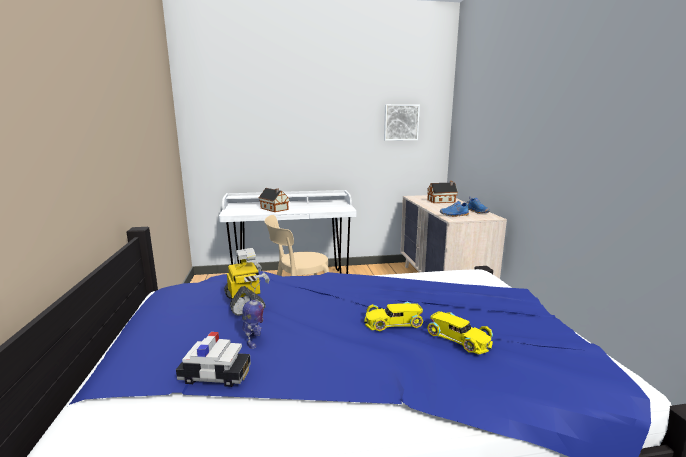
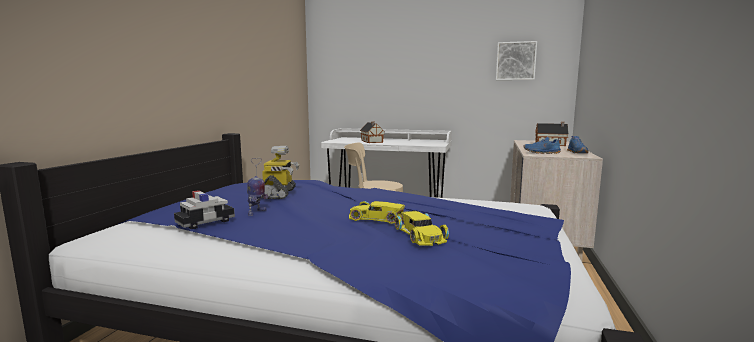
camera: 25 degrees right, 5 degrees down
toy car [176,332,251,387] -> toy car turned 75 degrees counterclockwise [174,190,235,229]

